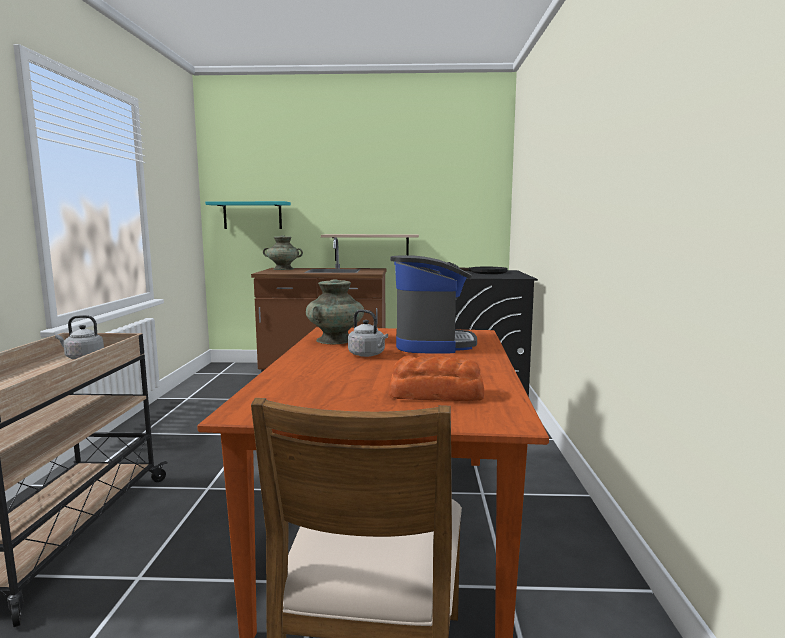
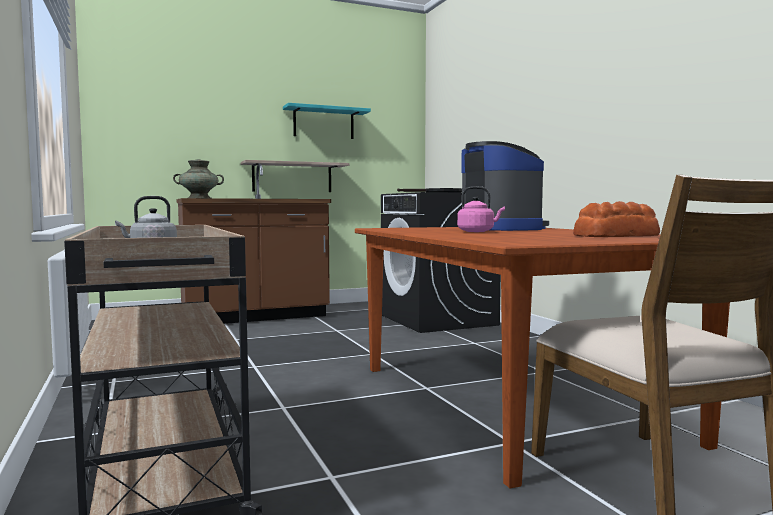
camera: 25 degrees left, 5 degrees down
turquoise shelf [205,201,291,229] -> turquoise shelf moved to [283,103,371,139]
turquoise vase [306,279,364,344] -> none
grey kettle [348,309,388,357] -> pink kettle [457,186,505,232]

